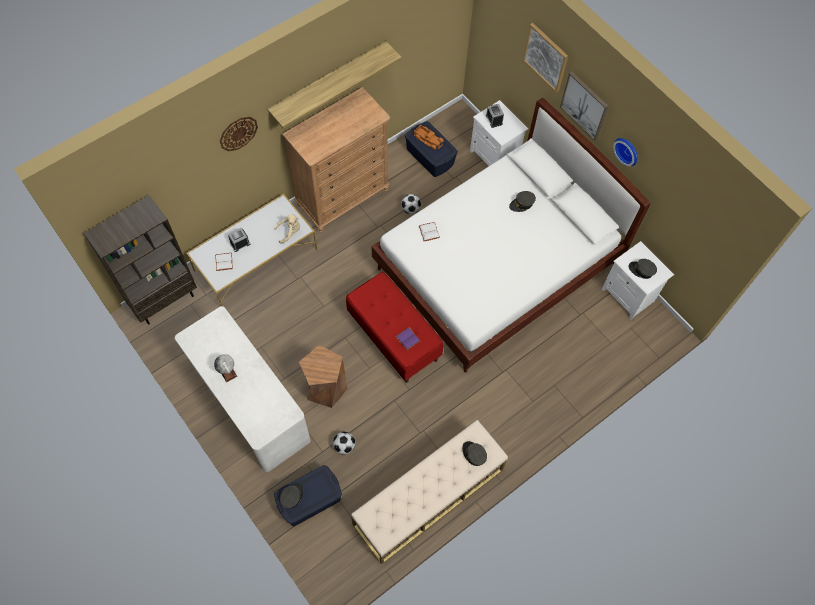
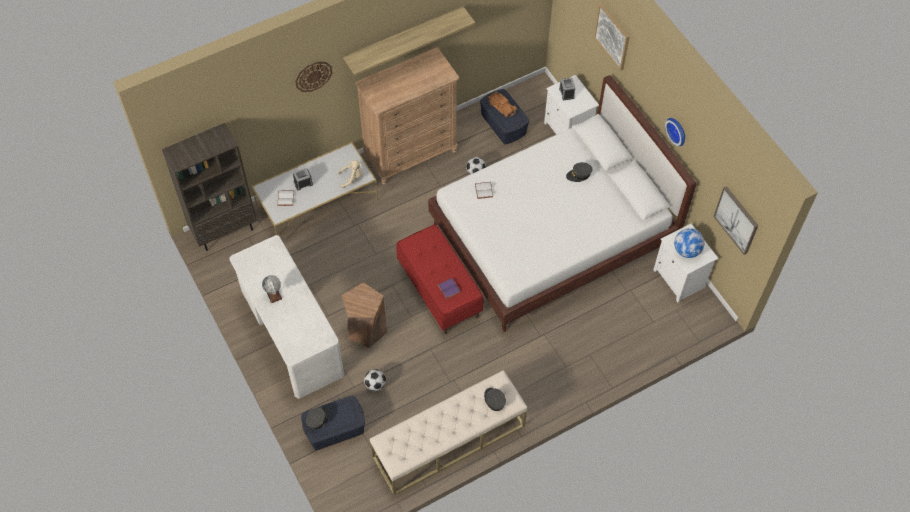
camera: 10 degrees right, 5 degrees down
picture [560,72,609,141] -> picture moved to [713,186,759,255]
grey cap [628,259,657,279] -> globe [674,228,704,258]

